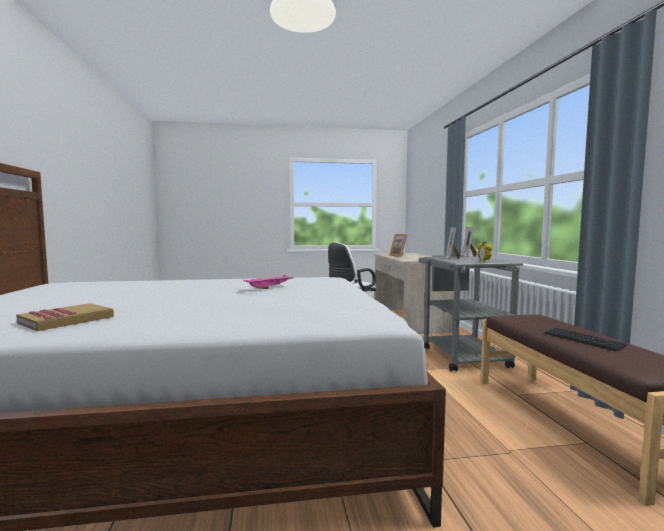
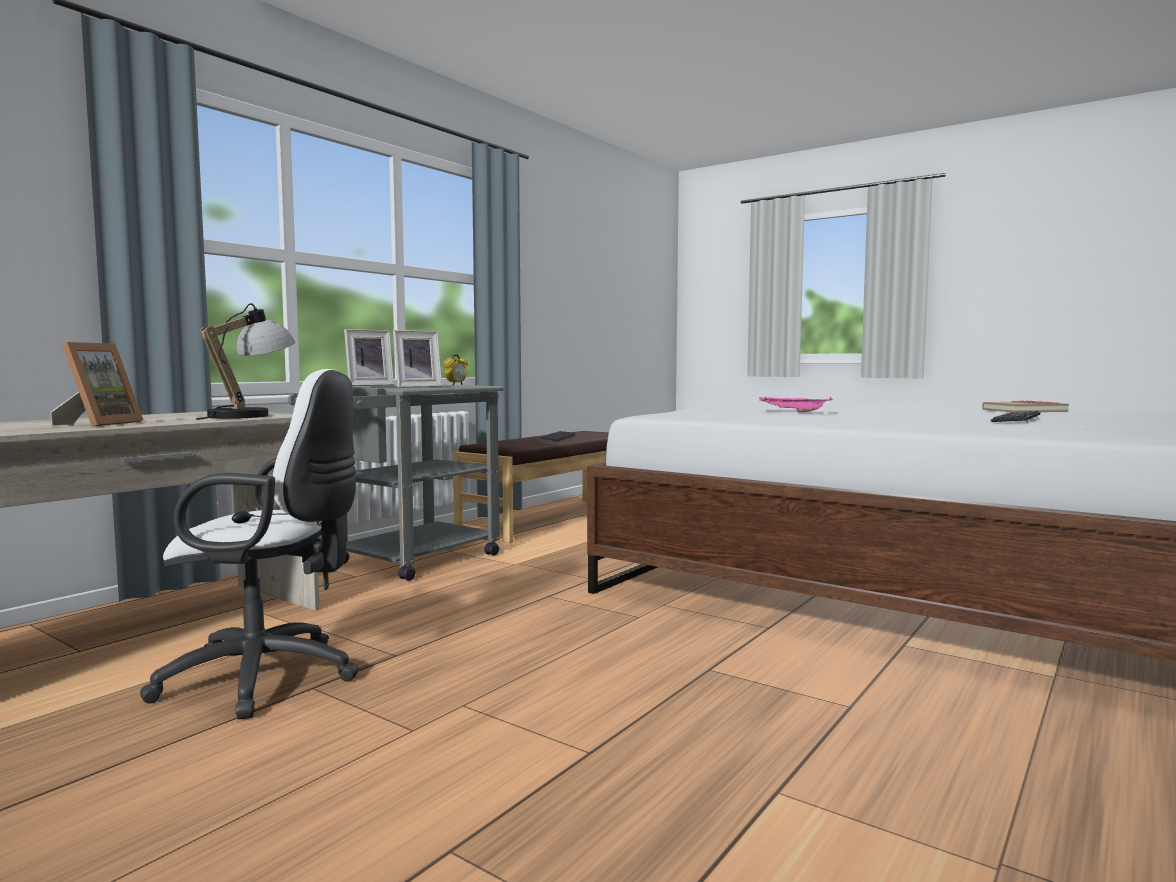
camera: 135 degrees left, 0 degrees up
none -> table lamp [196,303,295,420]
none -> keyboard [991,411,1041,423]

